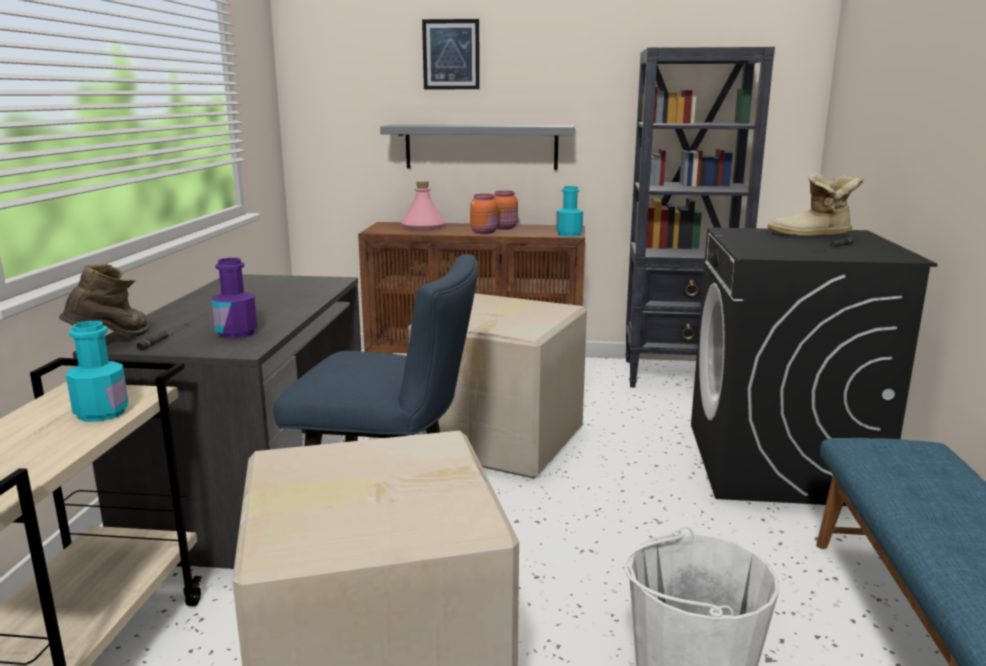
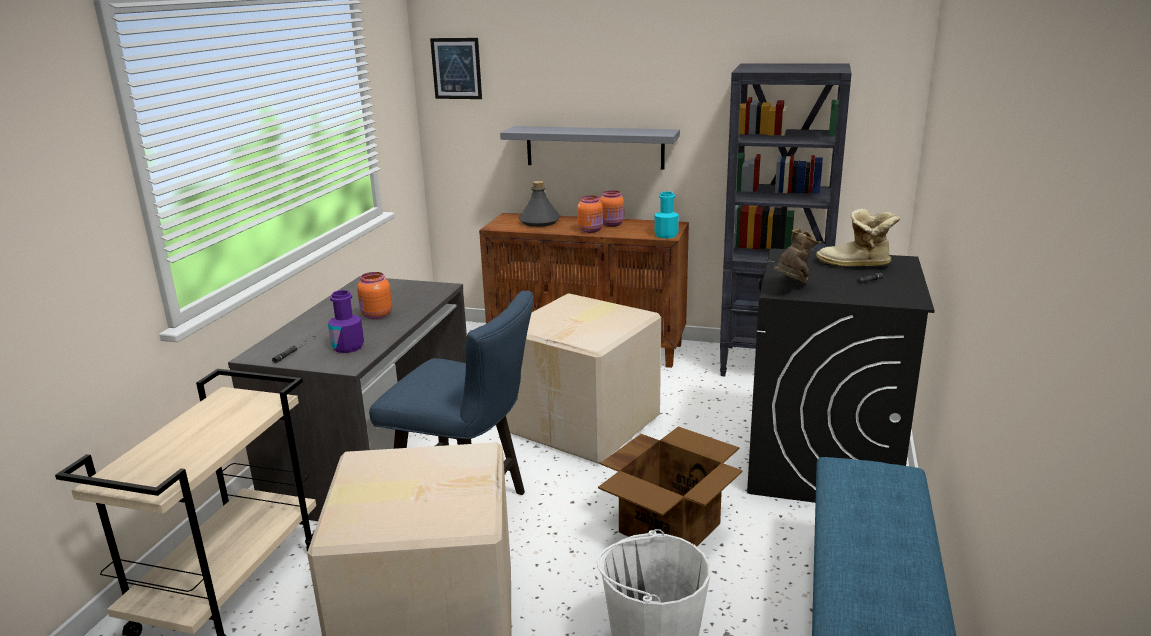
camera: 10 degrees right, 5 degrees up
brown boot [59,264,149,337] -> brown boot moved to [774,228,822,283]
turquoise bottle [66,321,128,422] -> none
pink bottle [400,181,446,230] -> grey bottle [519,181,560,227]
picture [422,19,480,89] -> picture moved to [430,38,482,99]
none -> orange jar [357,272,392,319]
none -> cardboard box [598,426,743,547]

